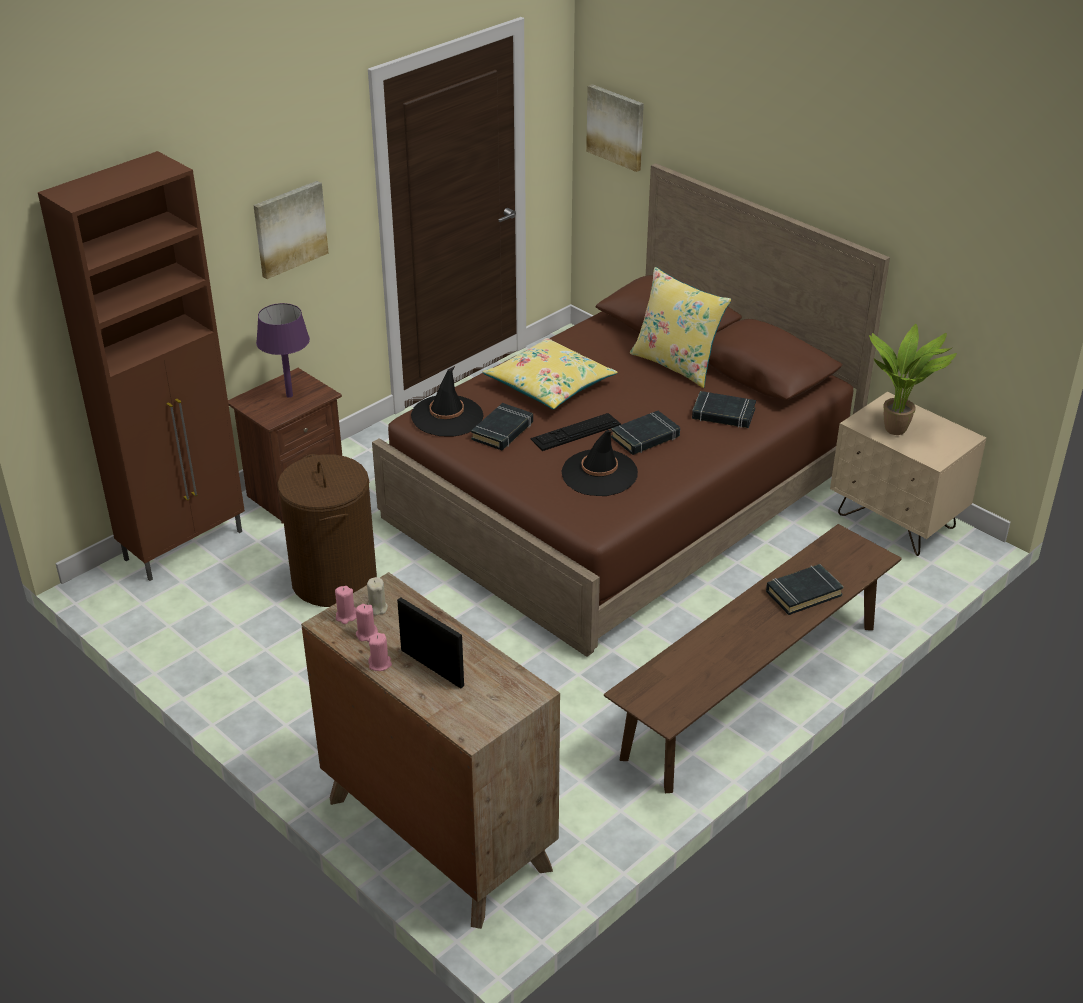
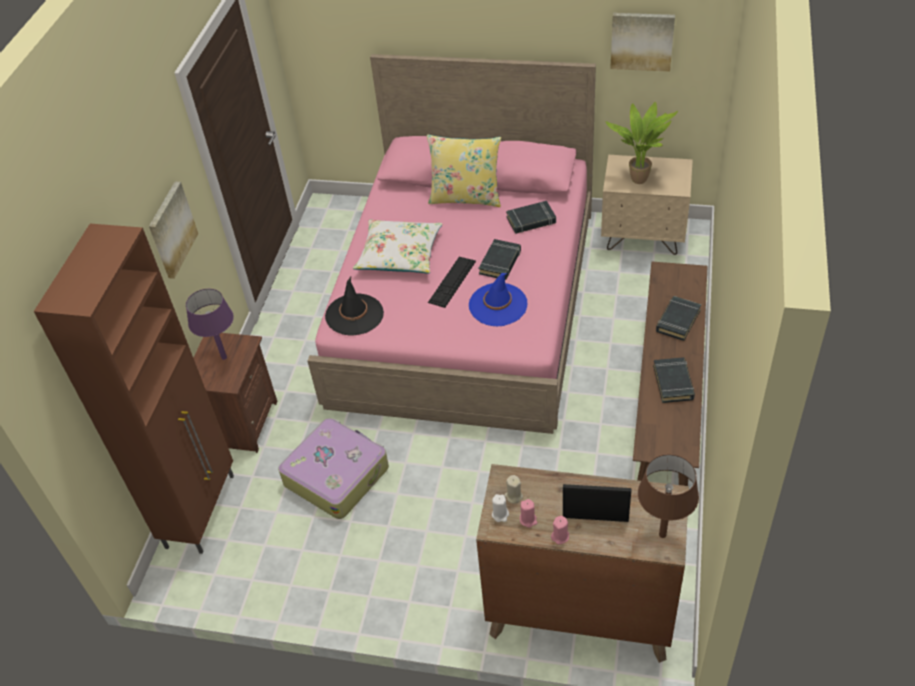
camera: 30 degrees left, 10 degrees up
brown laundry basket [277,454,377,607] -> suitcase [278,418,389,519]
pink candle [335,586,356,624] -> white candle [492,494,509,522]
brown bed [372,163,890,657] -> pink bed [307,54,596,434]
black book [471,403,533,450] -> black book moved to [653,357,695,403]
yellow pillow [483,338,618,409] -> white pillow [353,220,442,274]
black hat [561,430,638,496] -> blue hat [469,273,527,326]
picture [586,84,644,172] -> picture moved to [610,13,675,72]
none -> brown table lamp [638,454,699,538]

